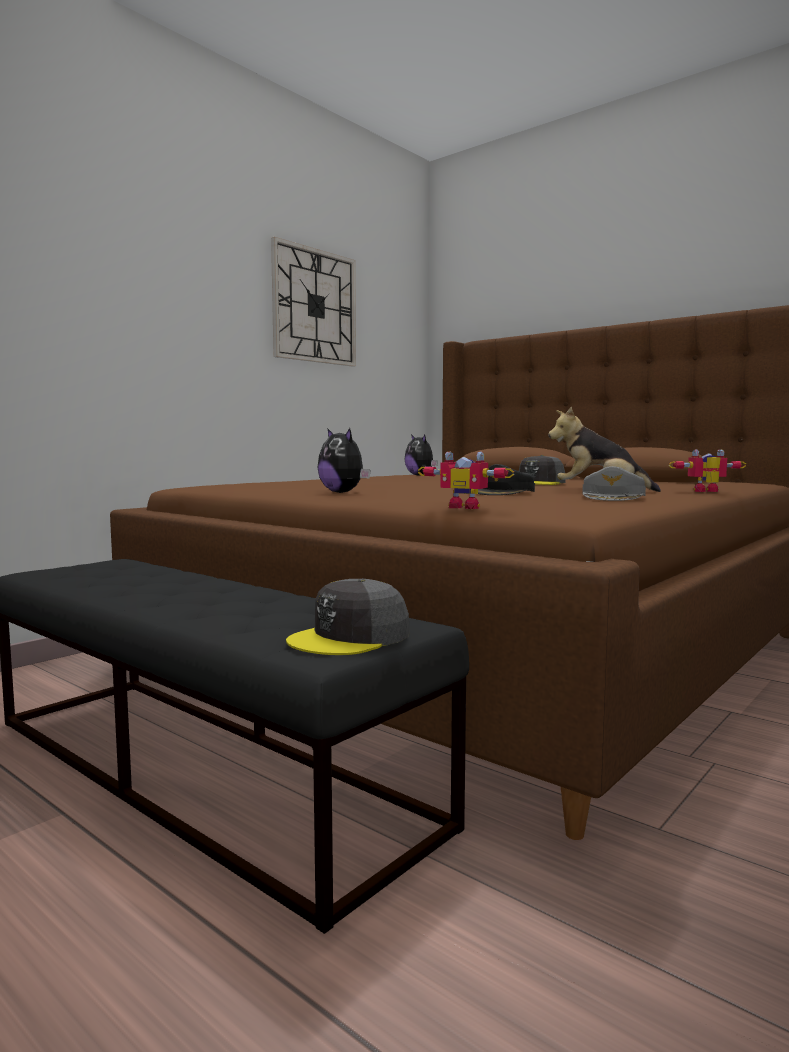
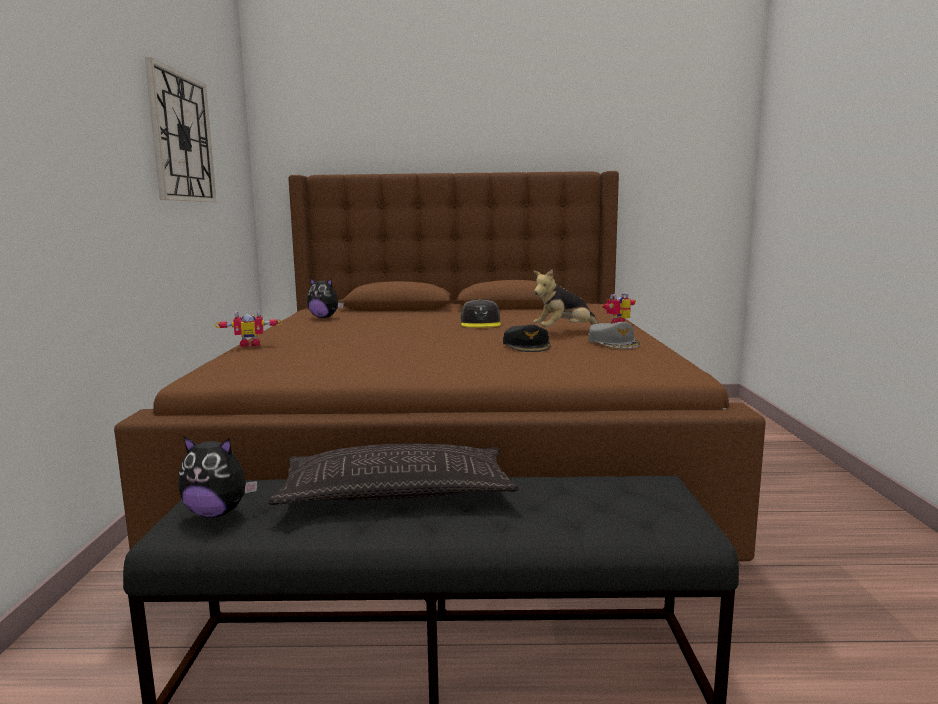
camera: 40 degrees left, 5 degrees up
grey cap [286,579,410,655] -> none
plush toy [317,428,370,493] -> plush toy moved to [178,436,257,518]
toy robot [418,451,514,509] -> toy robot moved to [214,310,282,347]
none -> pillow [268,443,519,505]

